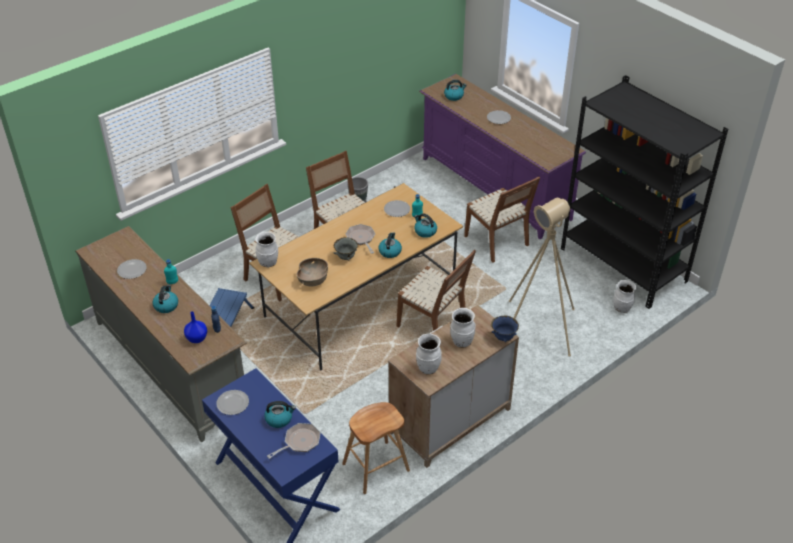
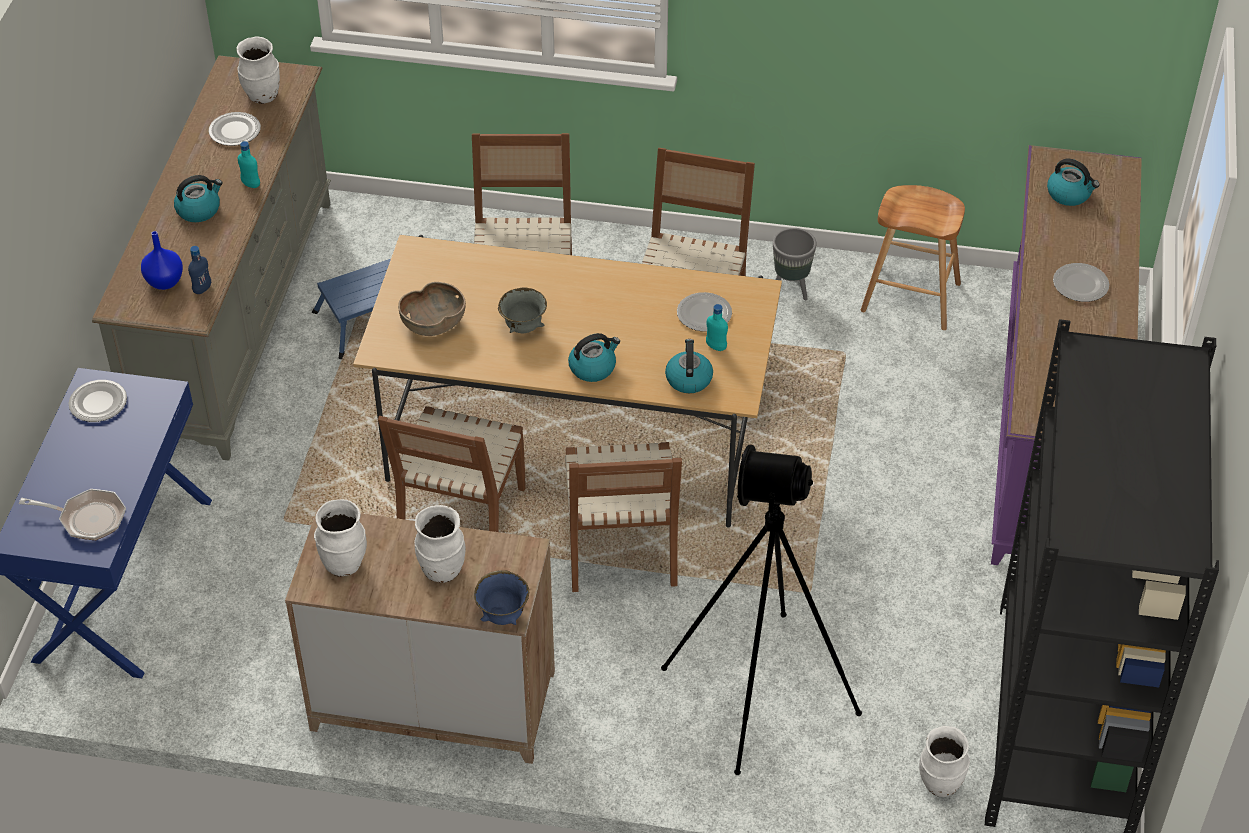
camera: 50 degrees right, 5 degrees up
white vase [255,232,278,267] -> white vase moved to [236,36,280,104]
kettle [264,401,296,428] -> none
brown stool [342,402,410,494] -> brown stool moved to [860,185,965,330]
frying pan [346,224,375,254] -> none
chair [464,177,540,263] -> chair moved to [378,406,526,532]
beige floor lamp [509,198,575,357] -> black floor lamp [661,445,862,775]

